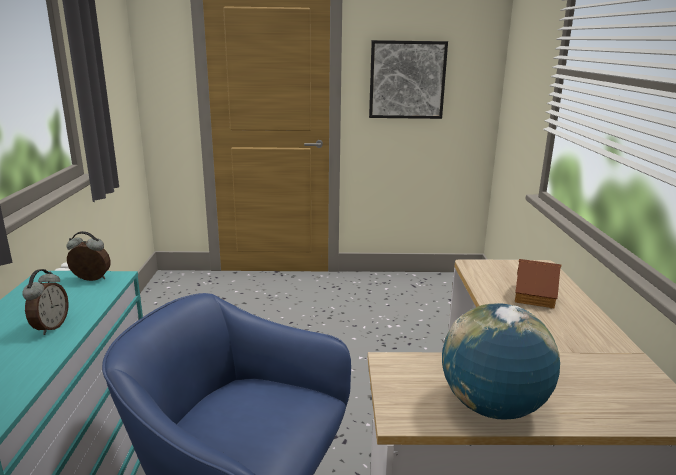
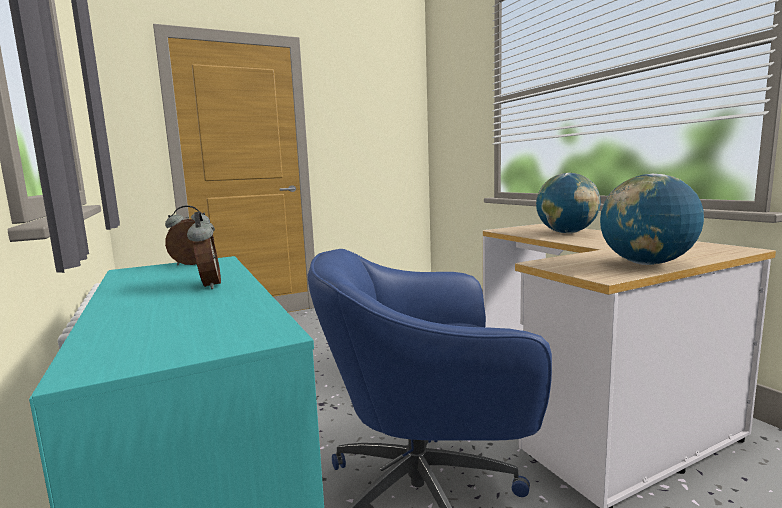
camera: 25 degrees left, 10 degrees down
picture [369,40,448,119] -> none
toy house [515,259,561,309] -> globe [536,173,601,233]

